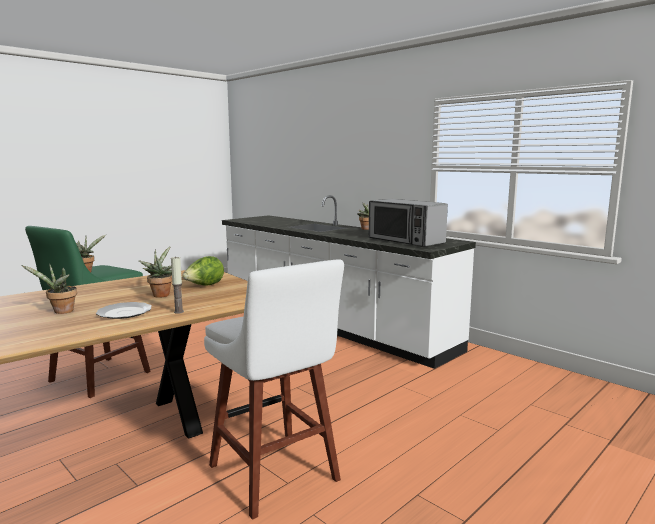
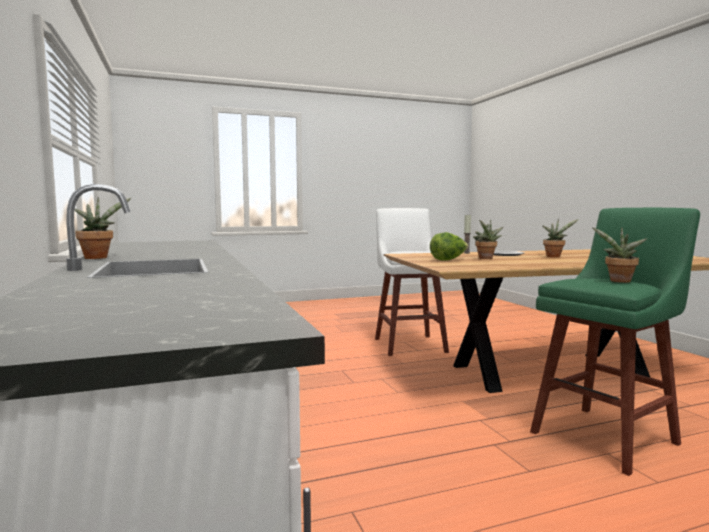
camera: 155 degrees left, 5 degrees down
microwave [369,199,448,247] -> none

